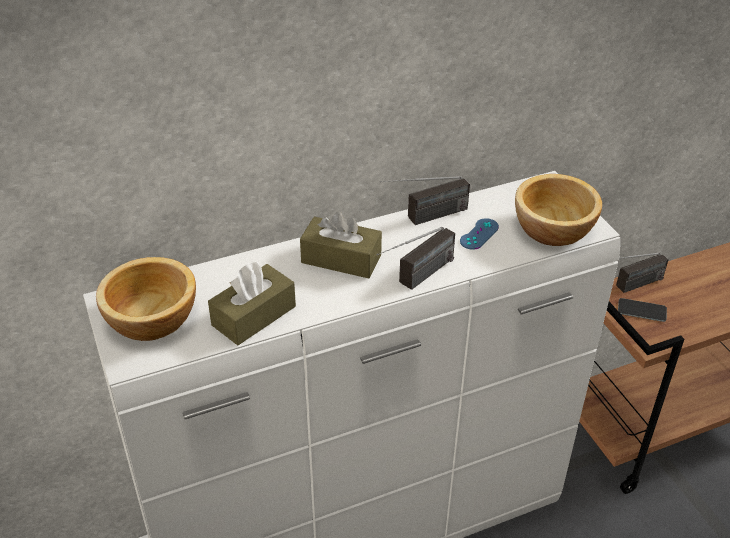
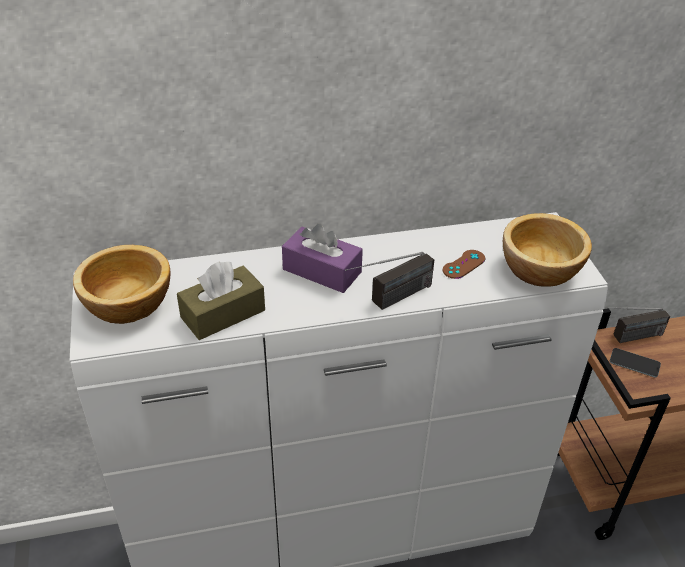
camera: 10 degrees right, 0 degrees up
brown tissue box [300,212,382,278] -> purple tissue box [282,224,363,293]
radio [379,176,470,225] -> none
blue game controller [460,218,499,250] -> brown game controller [443,250,485,279]

